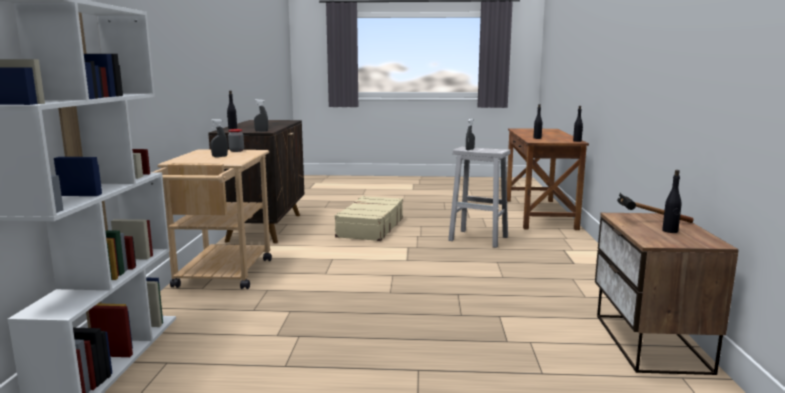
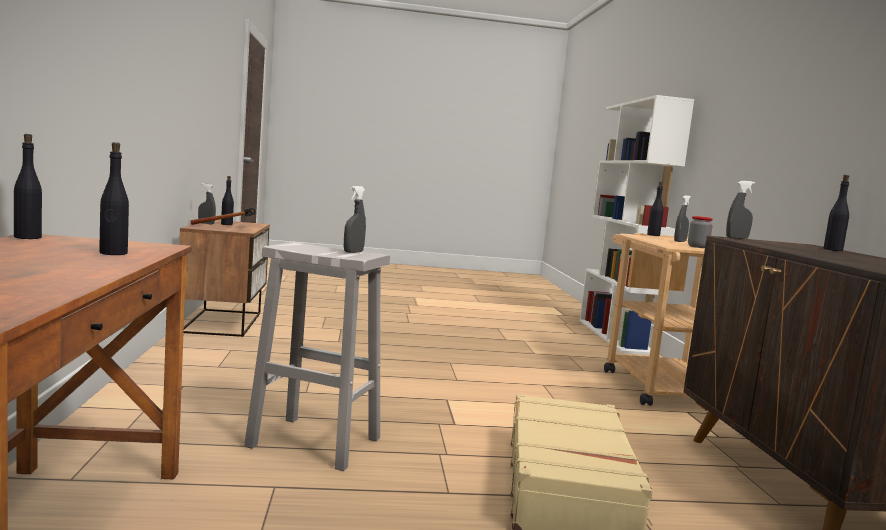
camera: 170 degrees right, 5 degrees down
none -> grey spray bottle [198,183,216,224]
none -> black bottle [647,182,663,236]

